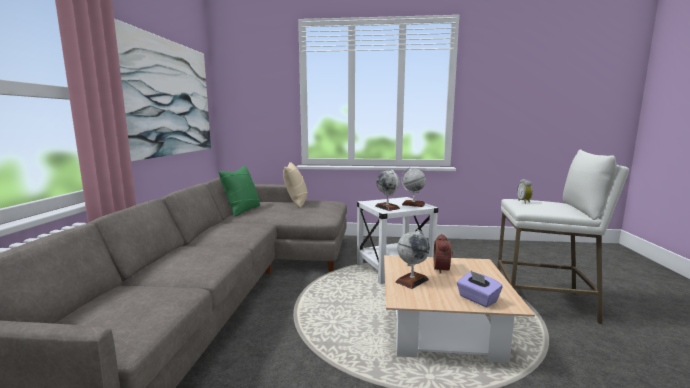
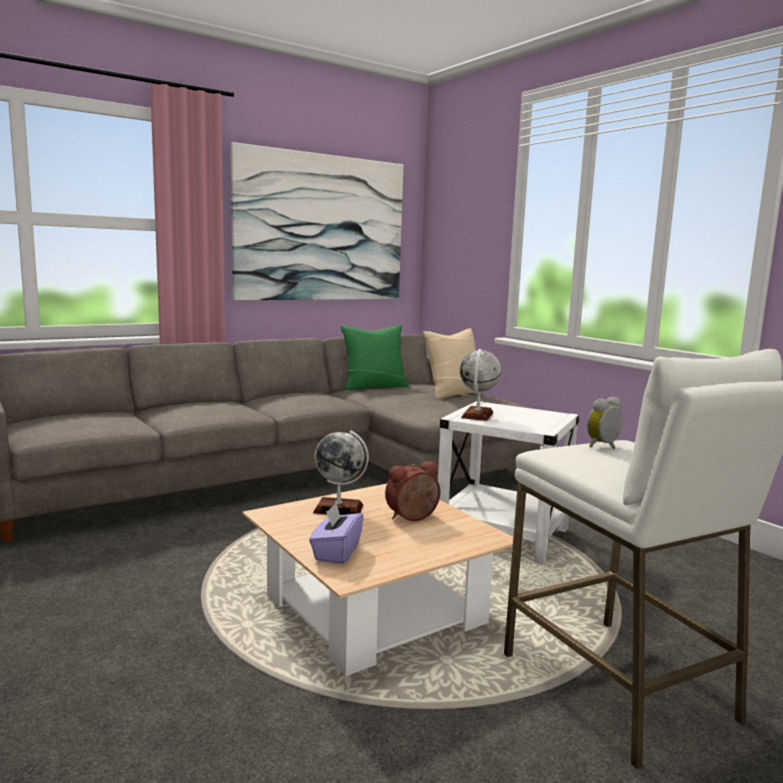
camera: 50 degrees right, 0 degrees up
globe [401,167,426,207] -> none

